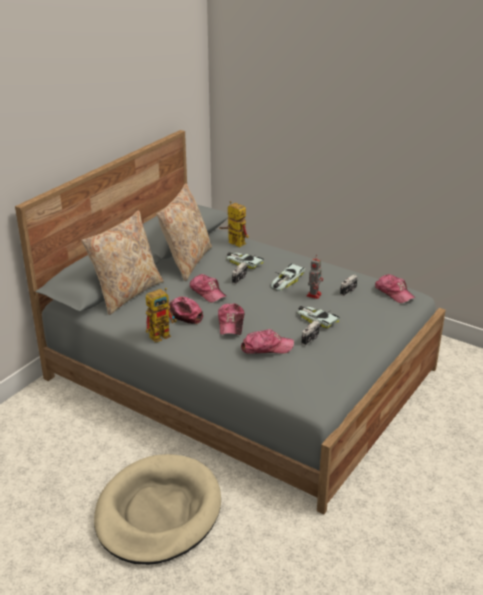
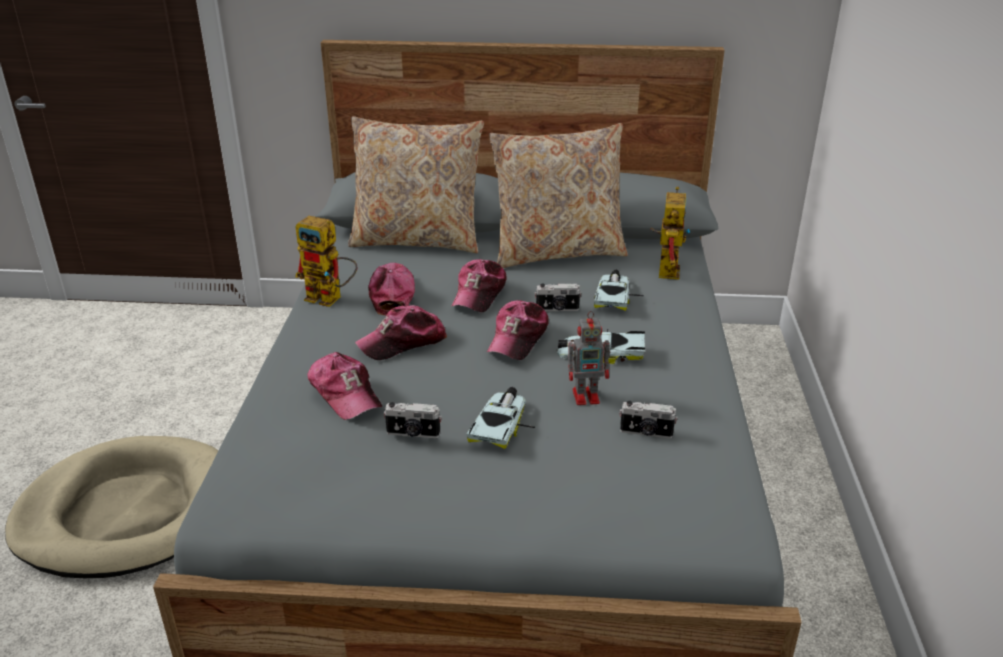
camera: 60 degrees right, 0 degrees up
cap [375,274,415,303] -> cap moved to [487,300,549,360]

